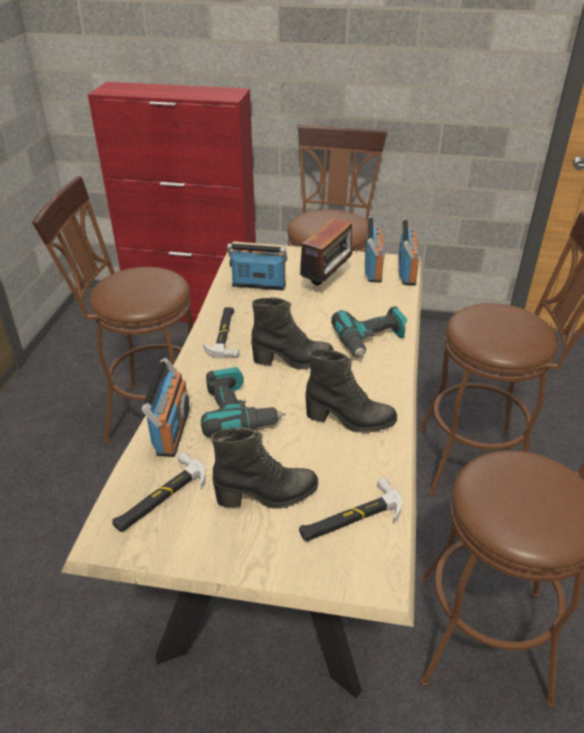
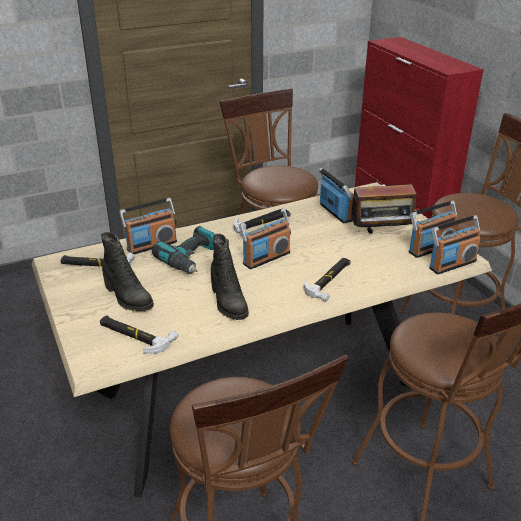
camera: 55 degrees right, 5 degrees down
black boot [251,297,334,370] -> radio [239,208,291,269]
power drill [331,306,408,358] -> hammer [304,258,351,302]

